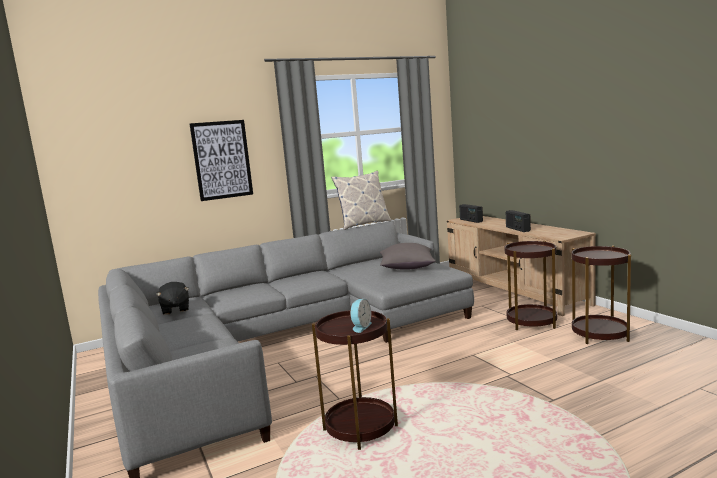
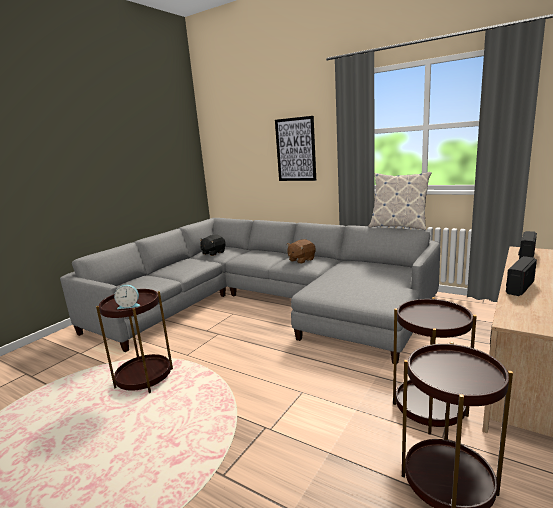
camera: 60 degrees right, 5 degrees up
grey pillow [380,243,436,269] -> none
none -> brown plush toy [287,239,316,264]

